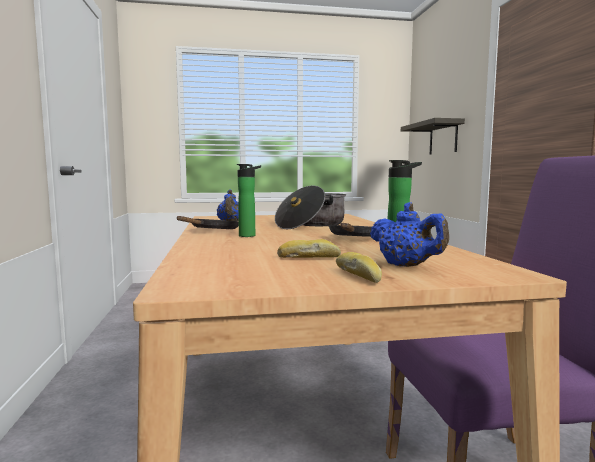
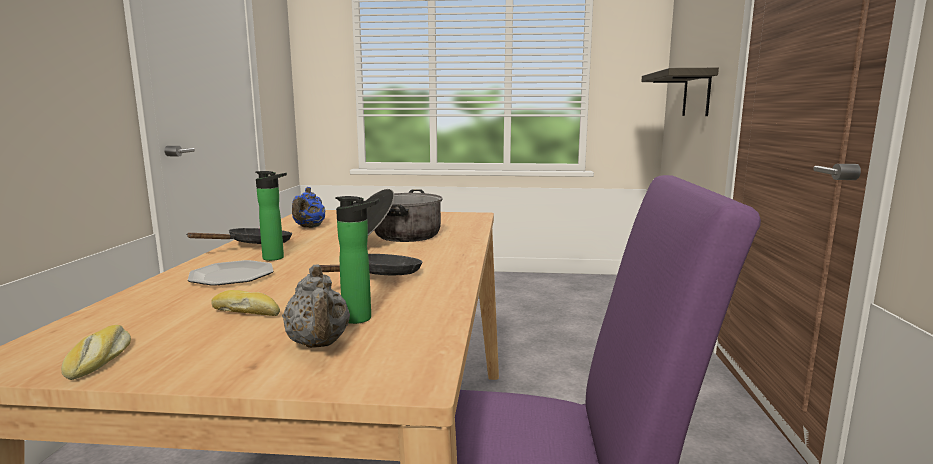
camera: 15 degrees right, 5 degrees up
bread [336,252,382,283] -> bread moved to [61,325,131,380]
blue teapot [370,202,449,267] -> grey teapot [282,264,350,348]
none -> plate [188,260,273,286]

